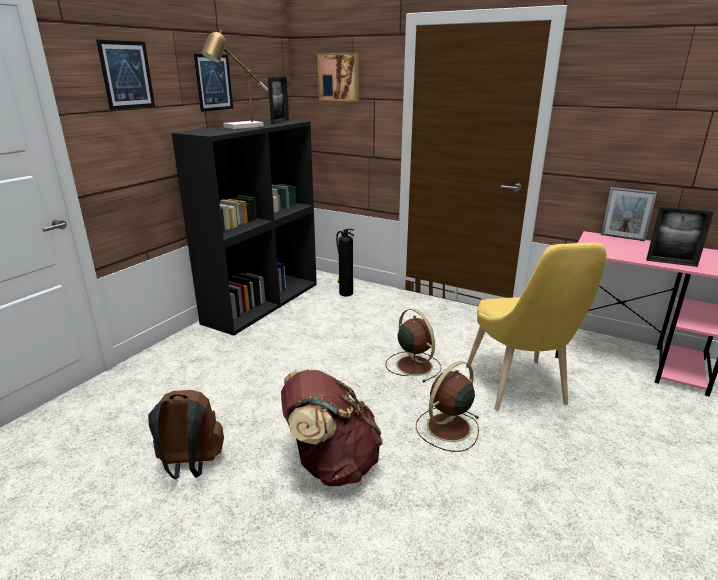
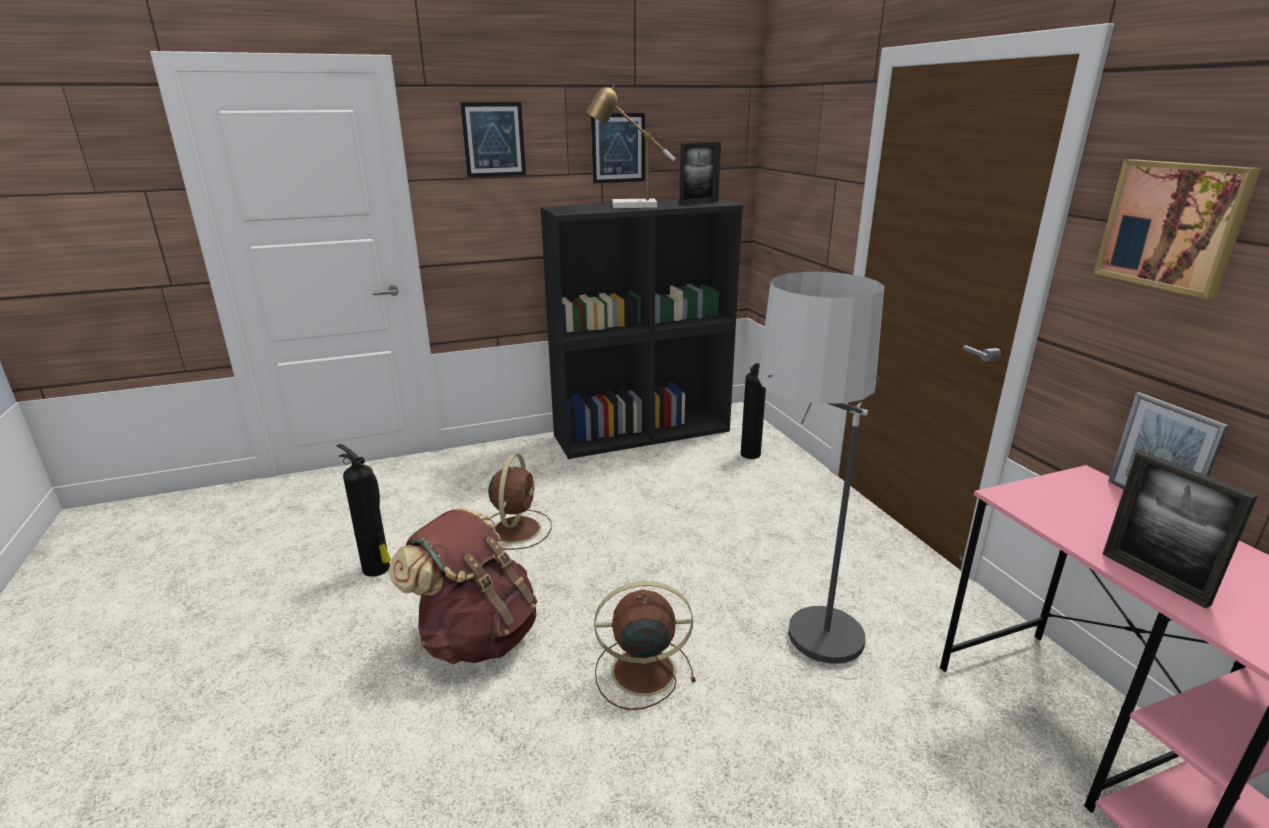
camera: 40 degrees right, 0 degrees up
brown backpack [148,390,224,479] -> fire extinguisher [336,444,391,577]
picture [317,52,359,102] -> picture moved to [1094,159,1261,299]
brown fan [386,309,441,382] -> brown fan moved to [488,454,552,550]
yellow chair [466,242,606,411] -> floor lamp [758,272,884,679]

